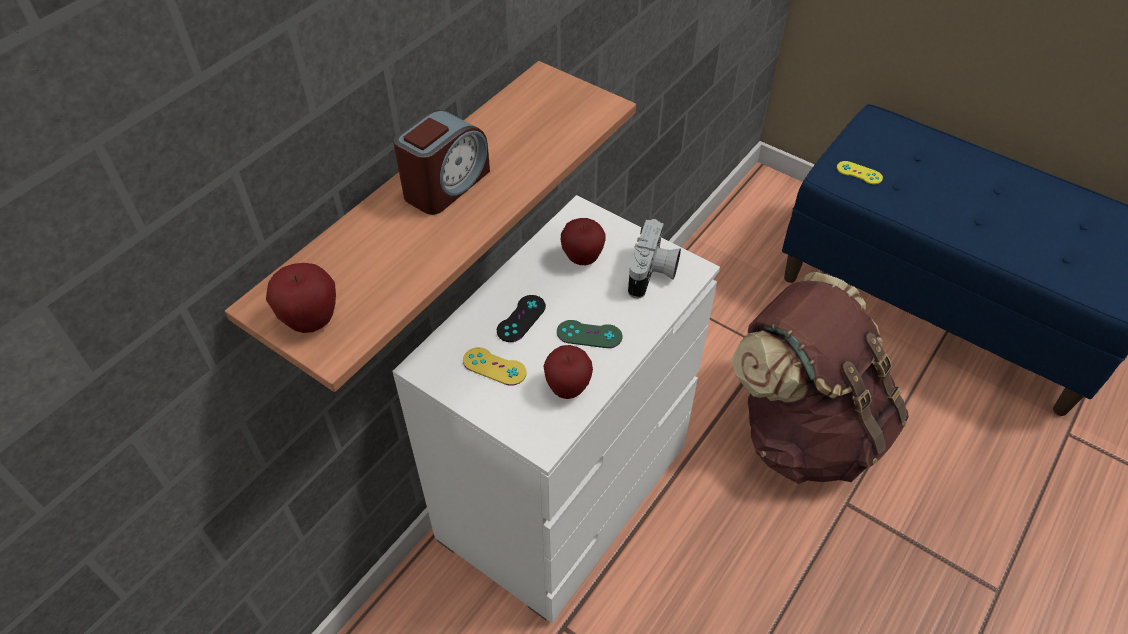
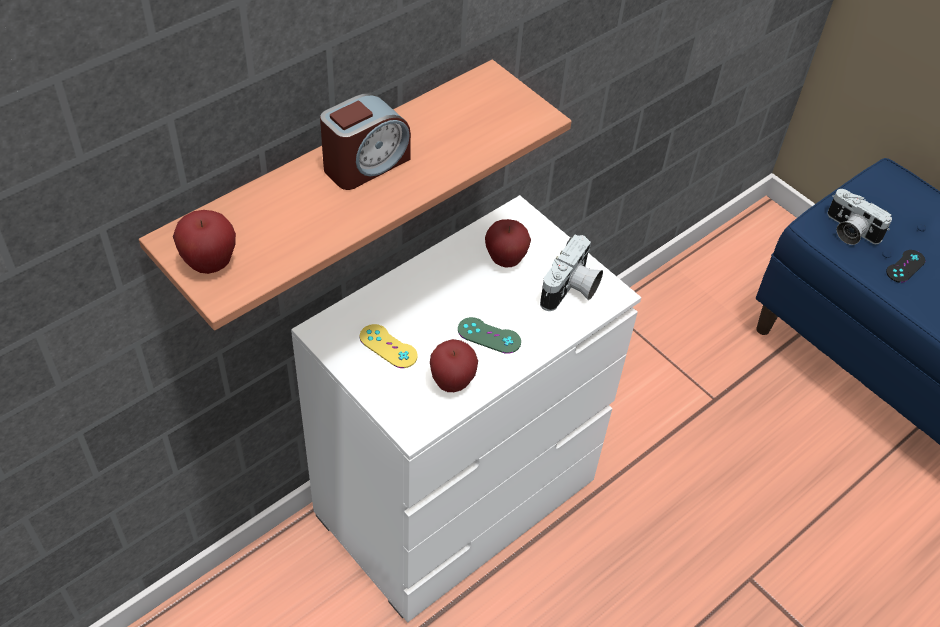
camera: 10 degrees right, 0 degrees up
black game controller [497,295,546,342] -> black game controller moved to [886,250,926,283]
brown backpack [732,272,909,484] -> none
yellow game controller [837,161,883,184] -> camera [827,189,892,245]

